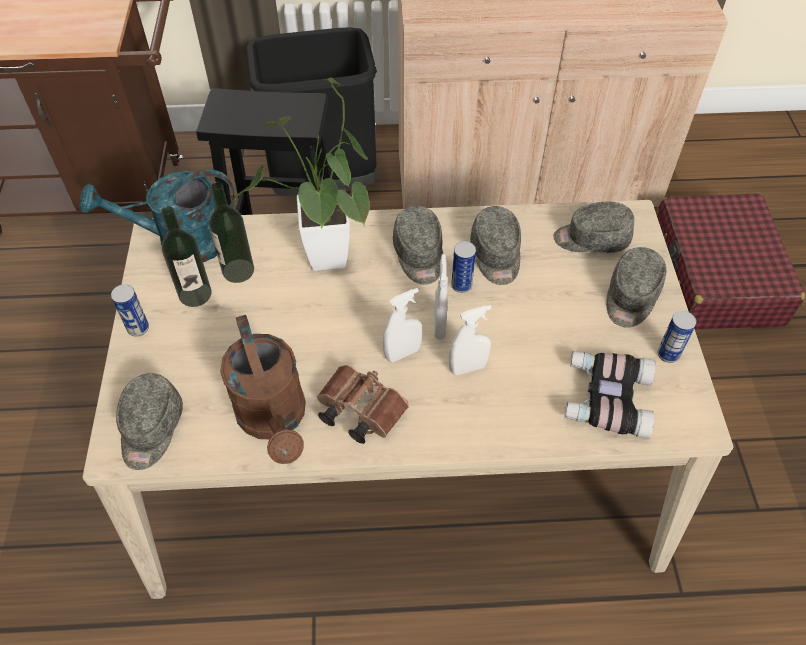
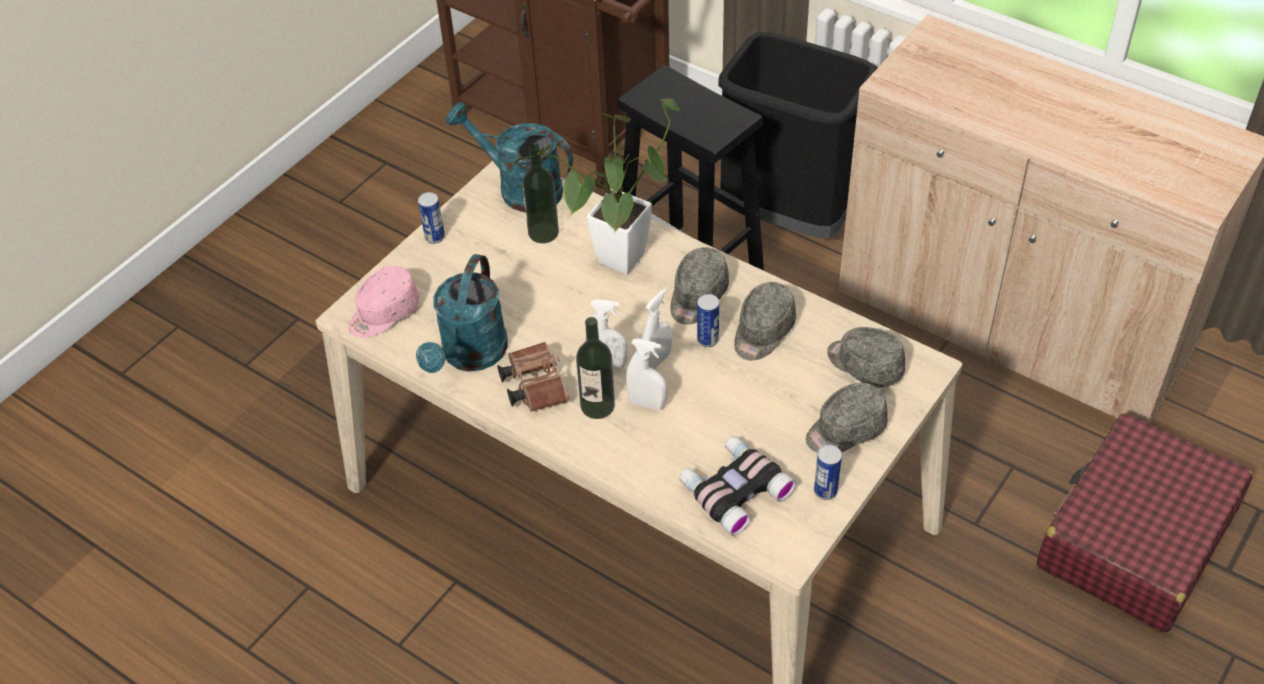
camera: 40 degrees right, 5 degrees down
grey cap [116,373,183,470] -> pink cap [348,266,420,338]
bottle [161,206,211,307] -> bottle moved to [576,317,615,419]
brown watering can [220,315,306,464] -> turquoise watering can [416,254,508,373]

